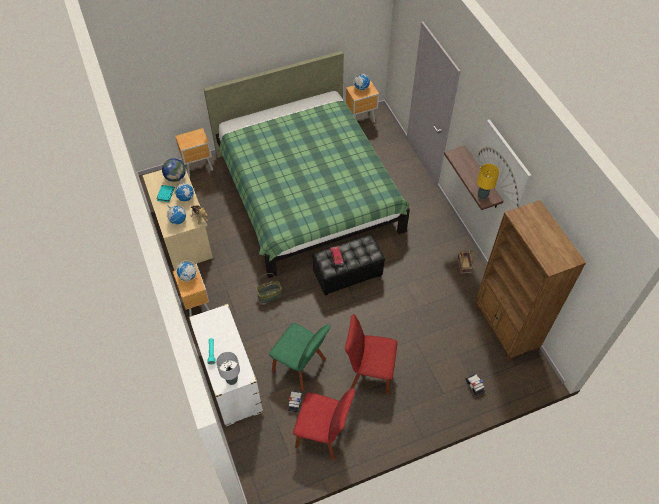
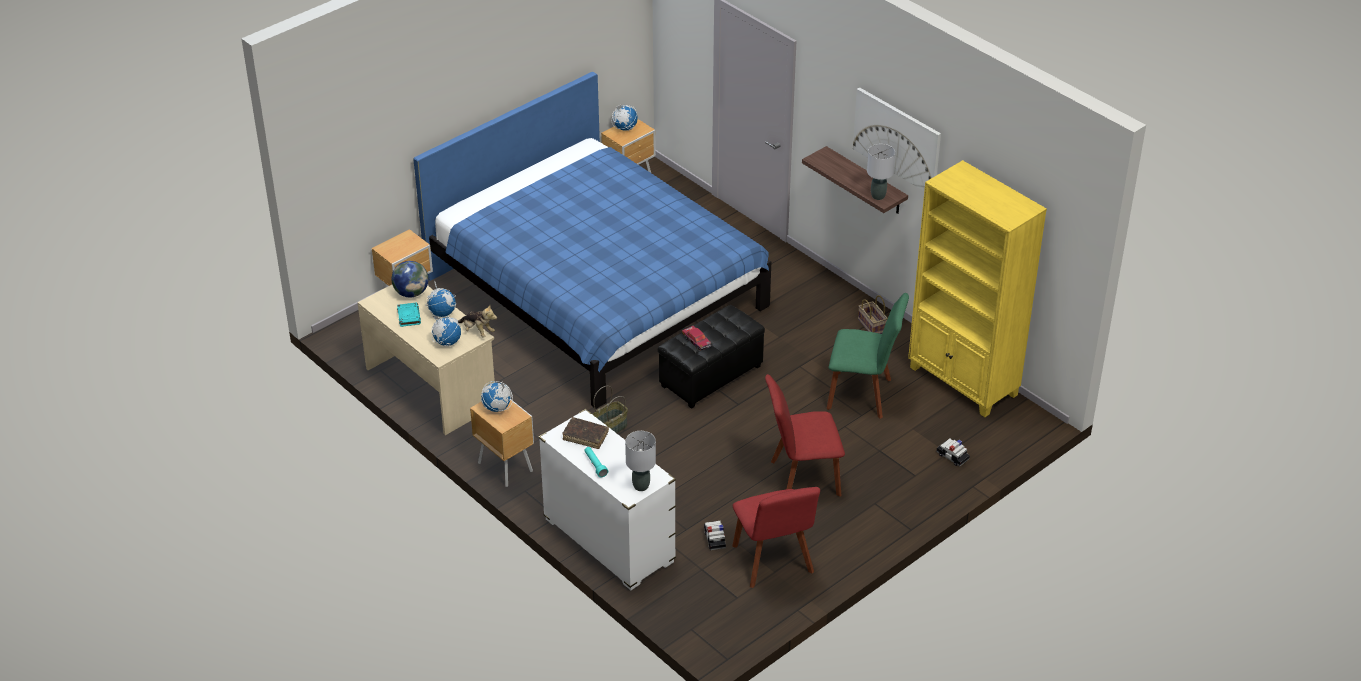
camera: 20 degrees left, 15 degrees down
green bed [204,51,410,278] -> blue bed [413,71,771,409]
green chair [269,323,330,391] -> green chair moved to [827,293,909,419]
red chair [293,388,355,461] -> red chair turned 75 degrees clockwise [732,487,820,588]
brown bookcase [475,200,586,361] -> yellow bookcase [908,160,1047,417]
yellow table lamp [477,164,499,200] -> grey table lamp [867,144,895,200]
none -> brown book [562,417,609,449]

